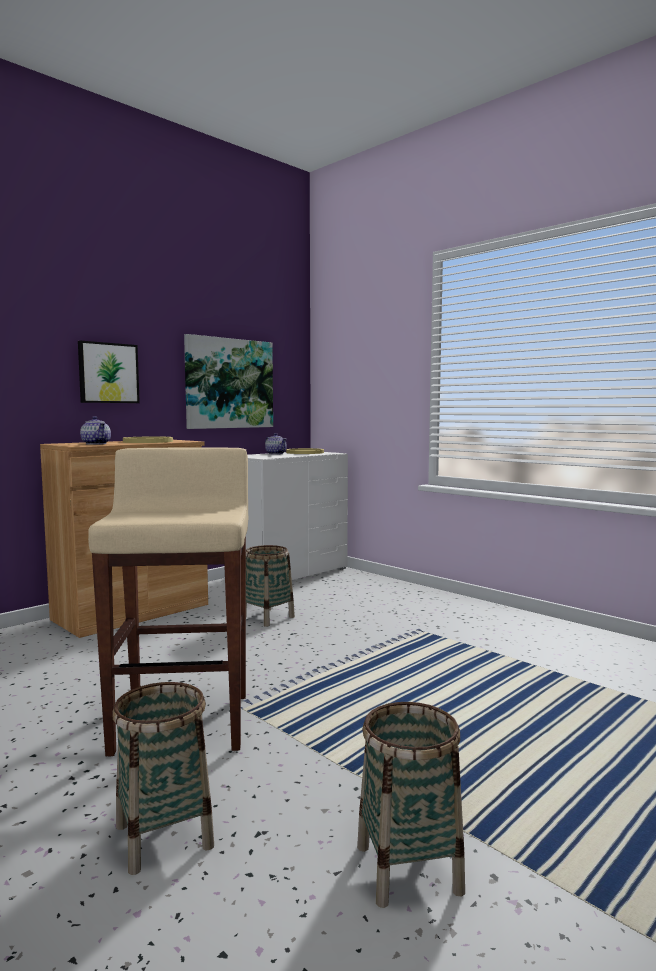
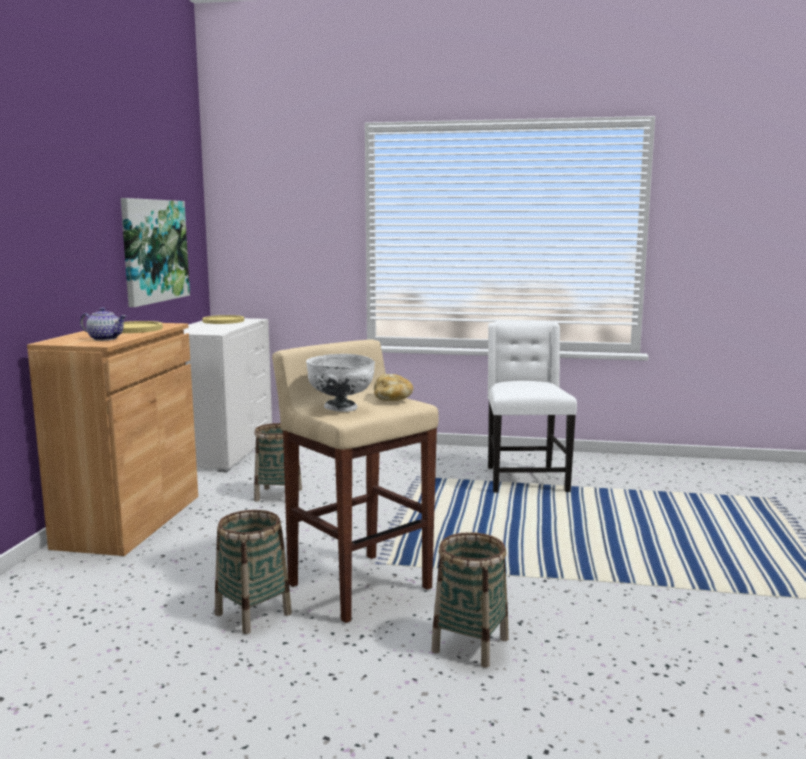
camera: 35 degrees left, 5 degrees up
picture [78,341,140,403] -> none
teapot [265,433,287,455] -> none
basket [357,702,465,908] -> basket moved to [215,510,292,634]
none -> white bowl [306,354,375,412]
none -> bread [374,374,413,401]
none -> white chair [487,322,577,492]

